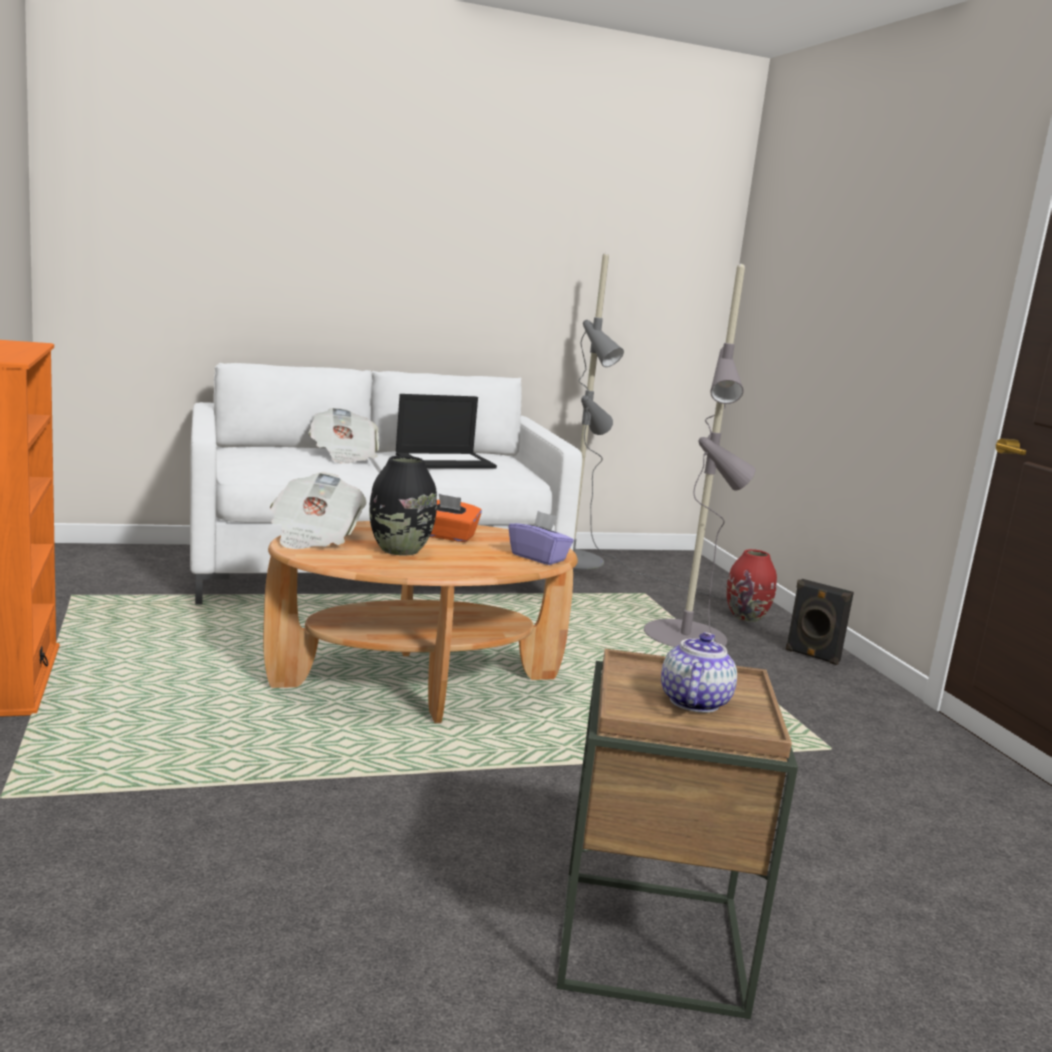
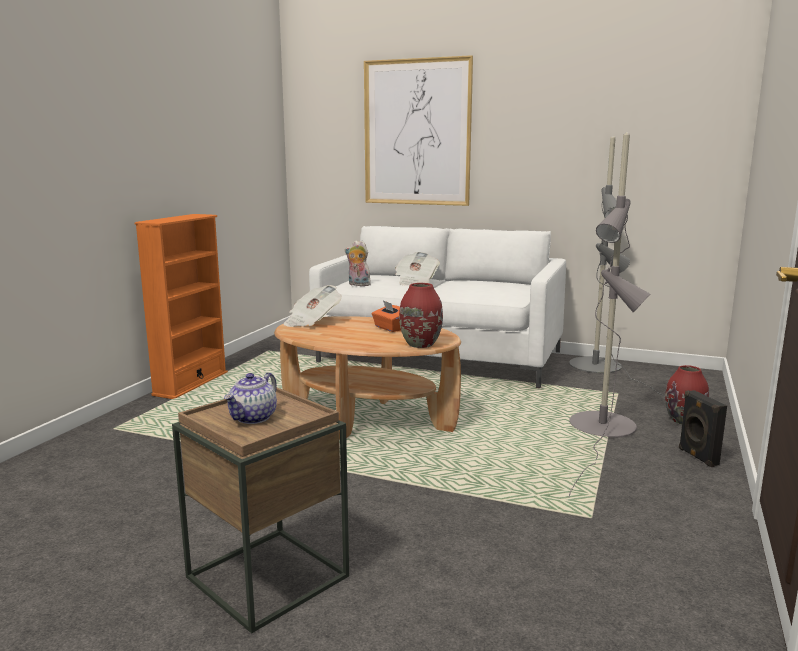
camera: 40 degrees right, 0 degrees up
black vase [369,456,437,556] -> none
laptop [396,394,497,468] -> none
purple tissue box [509,511,574,565] -> red vase [399,283,443,348]
teapot [661,632,737,713] -> teapot turned 150 degrees clockwise [224,372,277,424]
none -> plush toy [345,241,371,286]
none -> picture [364,55,473,206]

